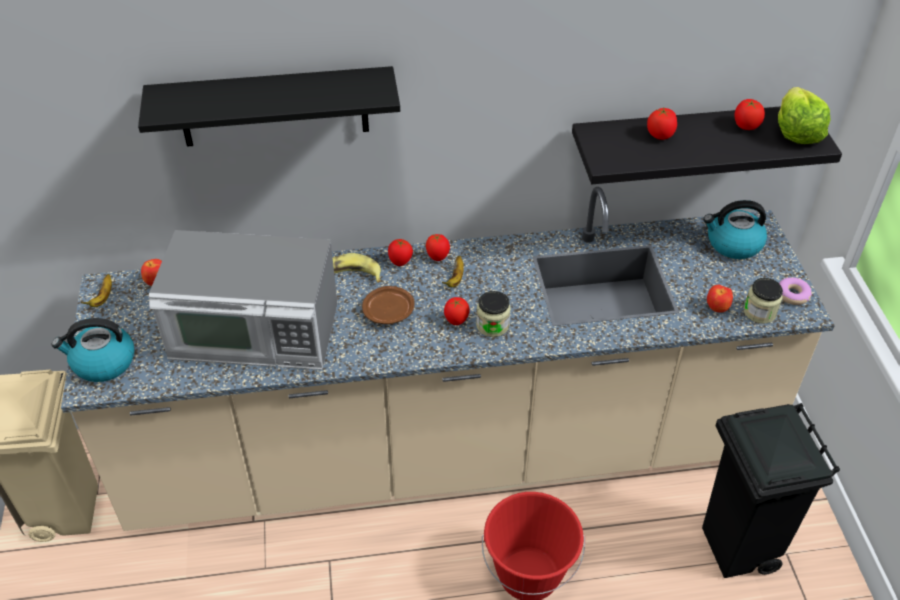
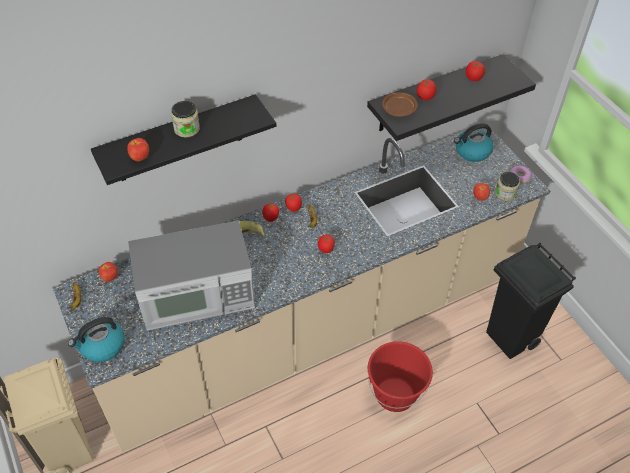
camera: 20 degrees left, 5 degrees up
brown plate [362,286,414,324] -> brown plate moved to [382,92,418,117]
jar [476,291,511,337] -> jar moved to [171,101,200,137]
lettuce [778,87,831,144] -> none
none -> apple [127,138,149,162]

